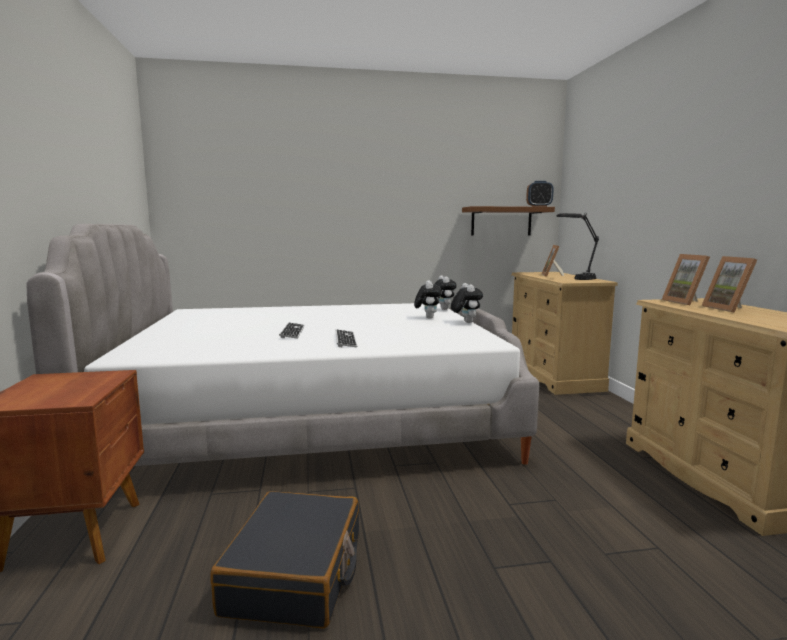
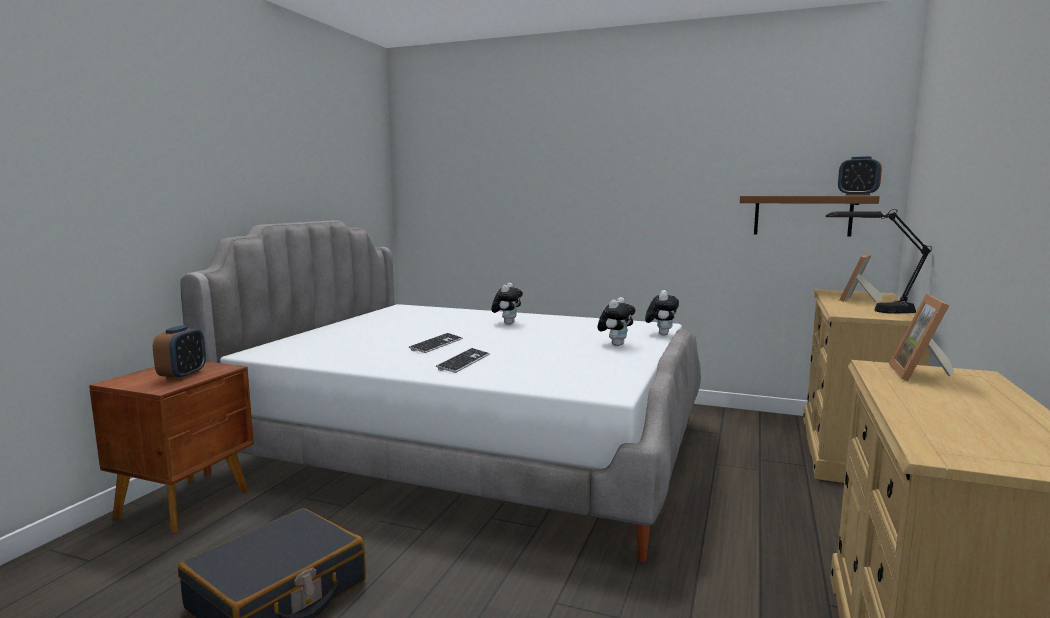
camera: 30 degrees right, 0 degrees up
plush toy [451,283,483,323] -> plush toy moved to [491,283,523,325]
picture frame [702,256,757,313] -> none
none -> alarm clock [153,326,206,380]

